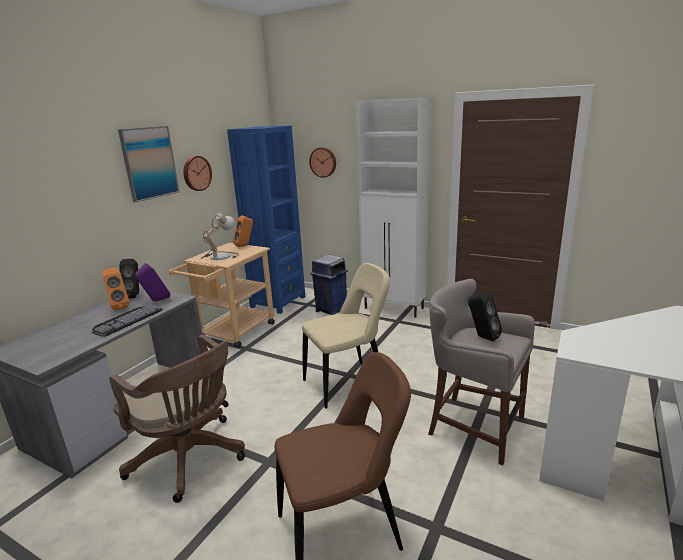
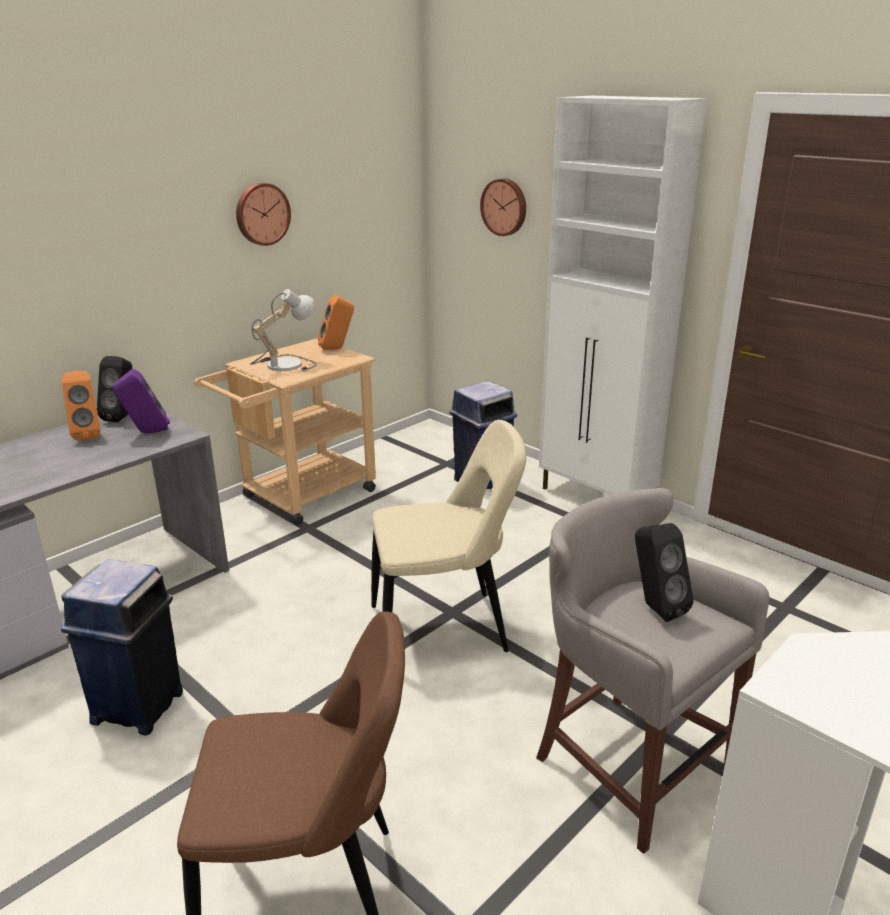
camera: 15 degrees right, 5 degrees up
keyboard [91,305,163,337] -> none
brown office chair [109,334,245,503] -> blue trash can [61,559,183,736]
picture [118,126,179,202] -> none
blue bookcase [227,126,305,314] -> none

